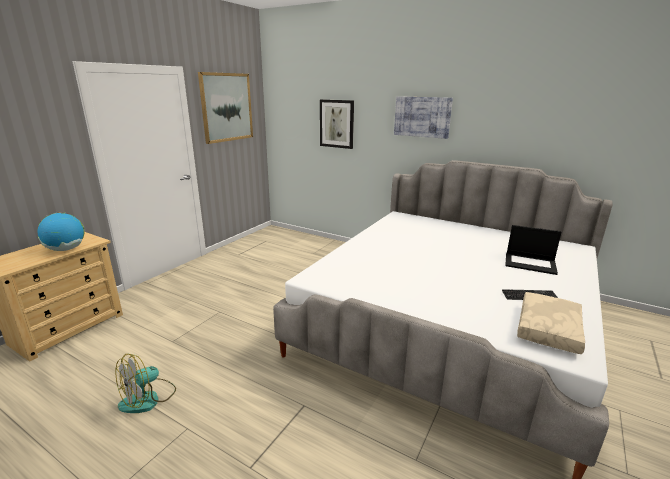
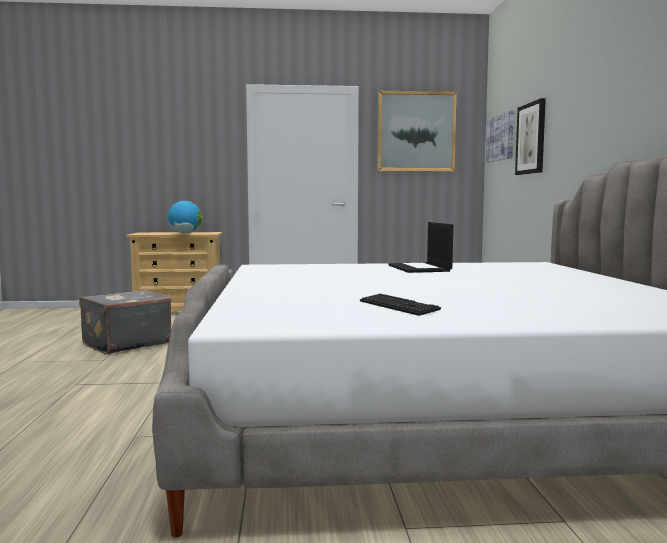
camera: 55 degrees right, 15 degrees down
fan [115,354,176,413] -> grey suitcase [79,290,171,355]
picture [394,96,453,139] -> picture moved to [486,110,514,163]
laptop [505,225,561,275] -> laptop moved to [388,222,453,273]
beige pillow [517,292,585,354] -> none

